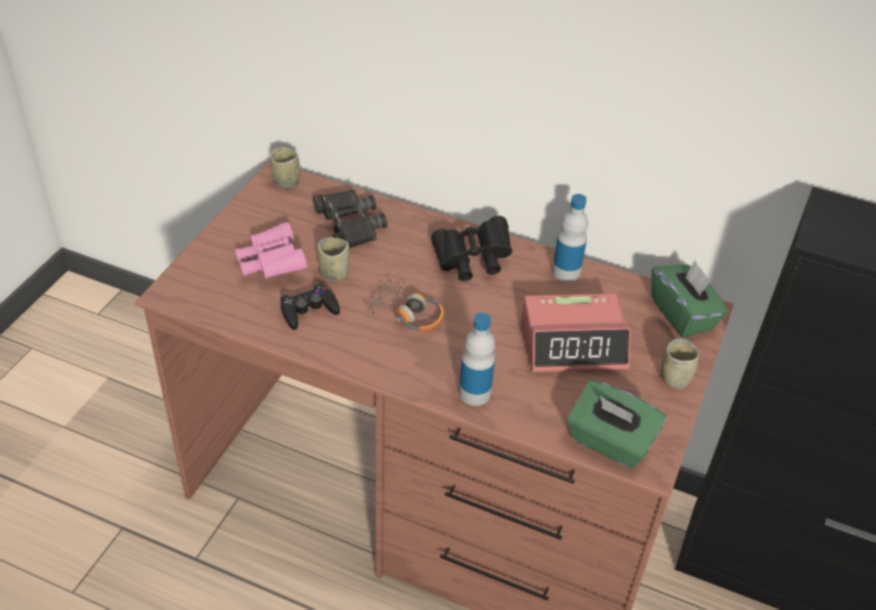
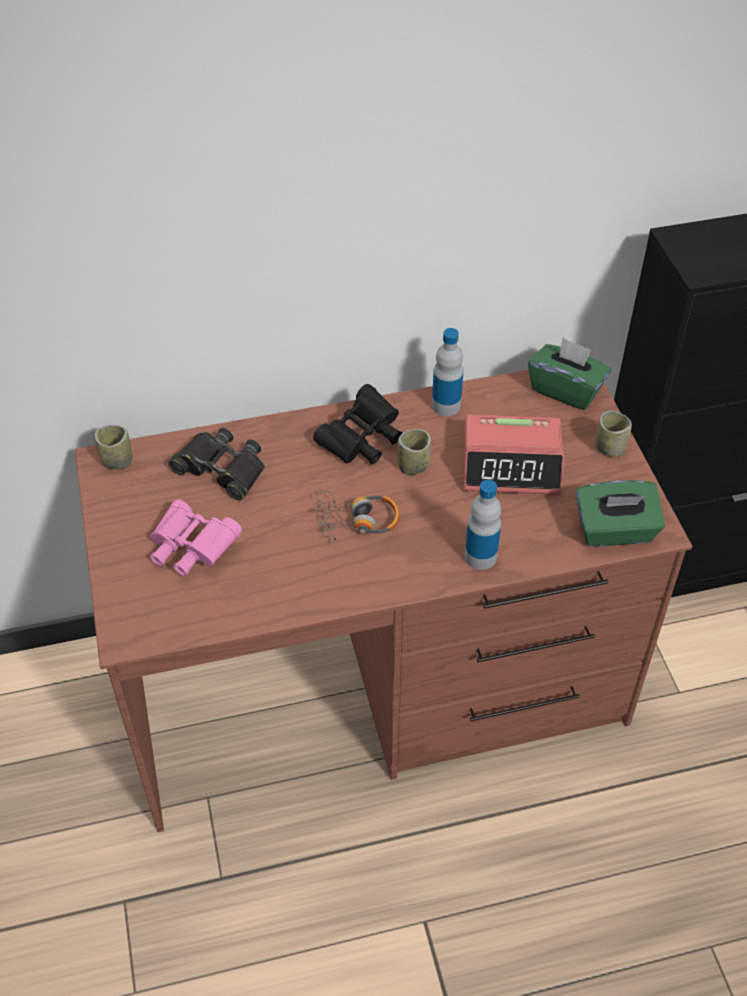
camera: 35 degrees left, 5 degrees up
black game controller [281,283,340,330] -> none
cup [317,237,349,281] -> cup moved to [398,429,431,475]
alarm clock [522,293,631,372] -> alarm clock turned 45 degrees clockwise [464,414,564,495]

